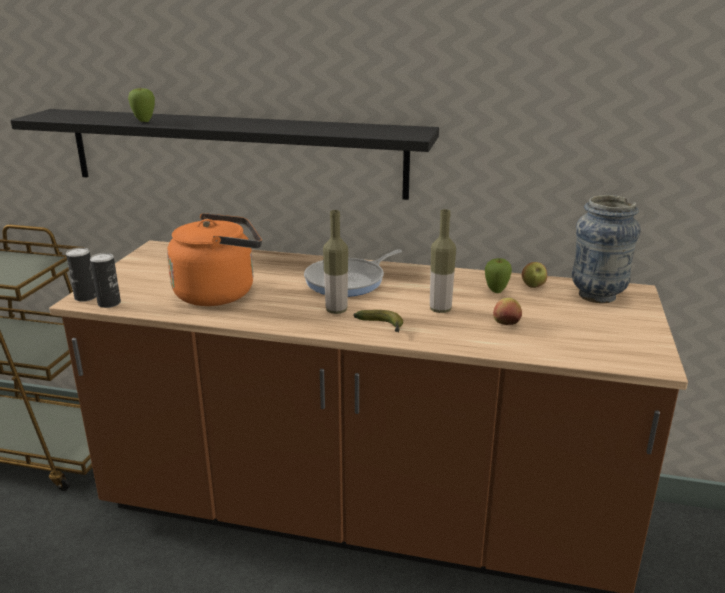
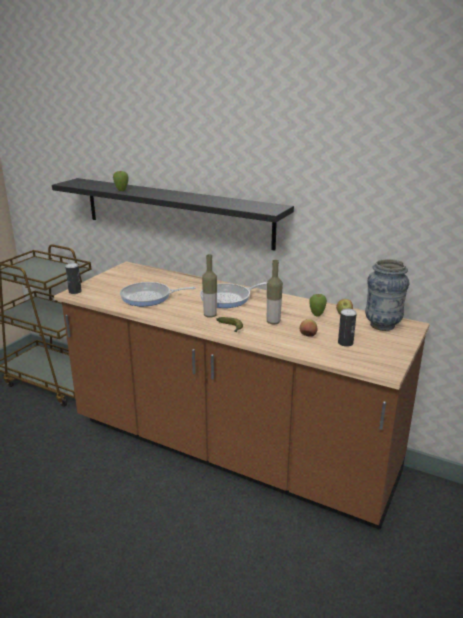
camera: 15 degrees right, 0 degrees up
can [90,253,121,308] -> can moved to [338,308,357,347]
orange kettle [167,213,262,306] -> frying pan [120,282,195,306]

